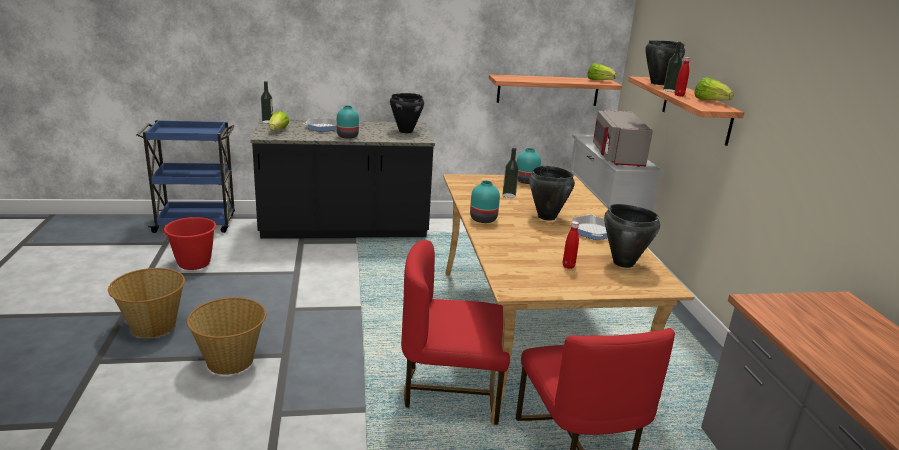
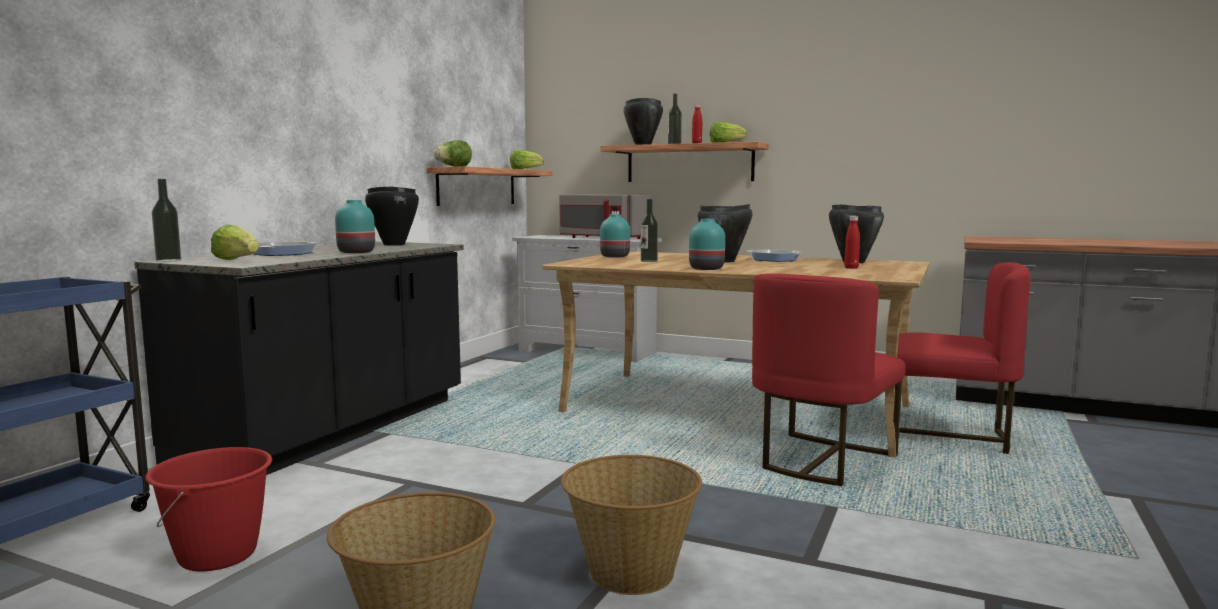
camera: 55 degrees left, 15 degrees down
none -> lettuce [433,140,472,167]

